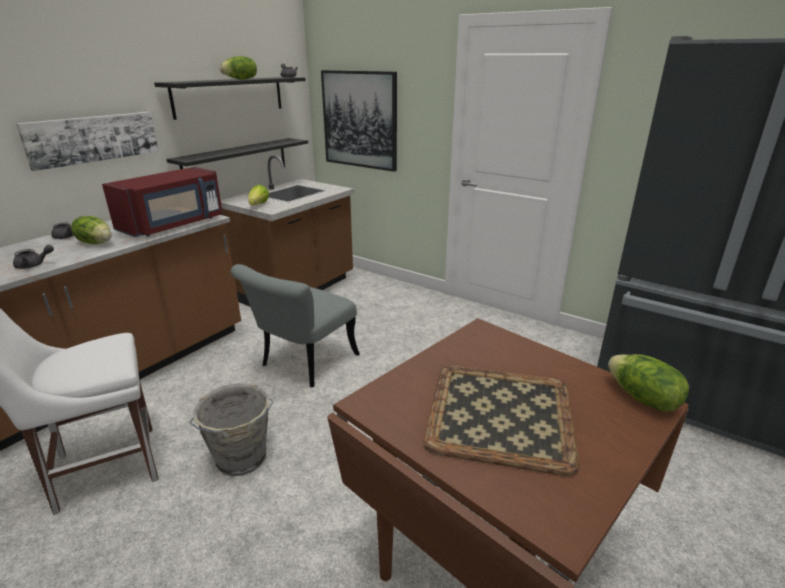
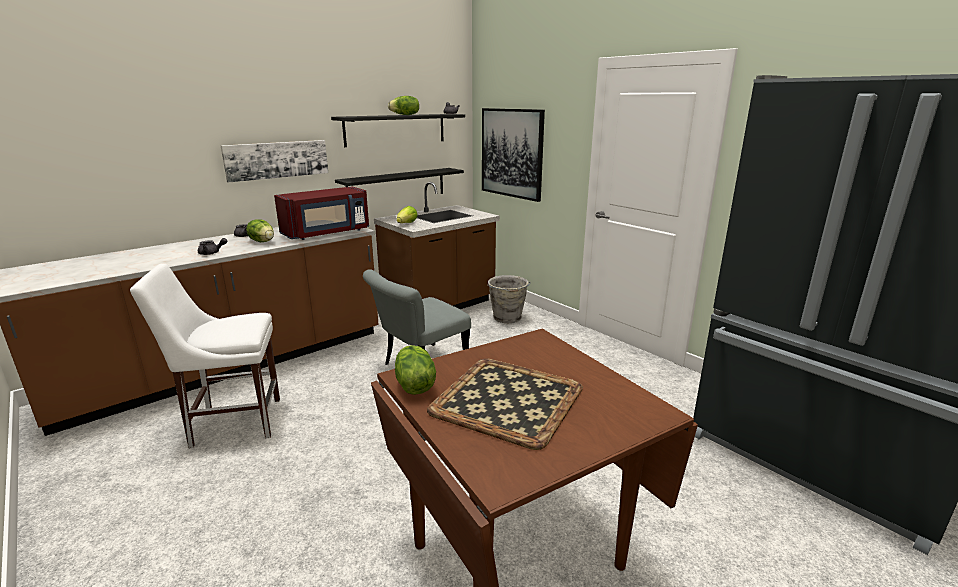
camera: 15 degrees right, 5 degrees down
grey bucket [190,383,273,476] -> grey bucket moved to [487,275,530,323]
lettuce [608,354,689,412] -> lettuce moved to [395,345,436,395]

